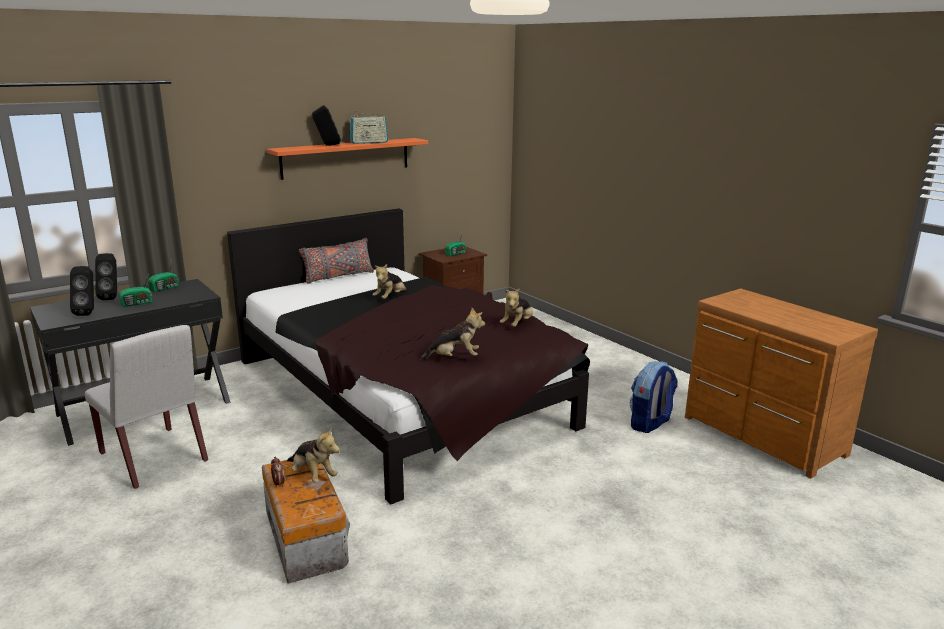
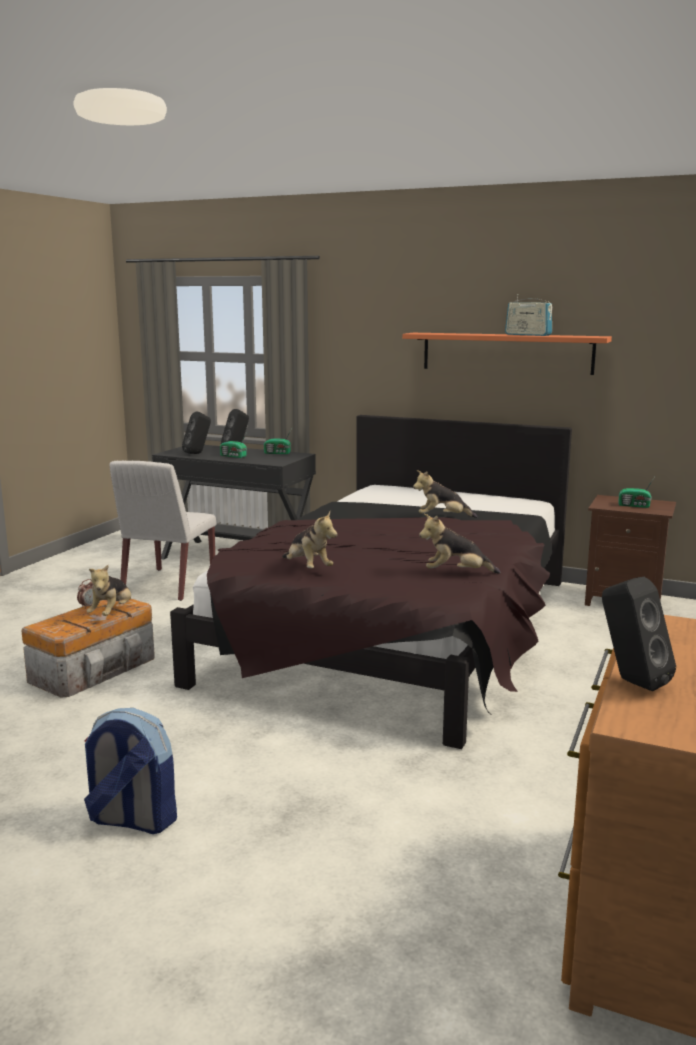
camera: 60 degrees right, 5 degrees down
grey pillow [299,238,374,284] -> none
black speaker [312,105,342,146] -> black speaker moved to [602,577,676,691]
backpack [630,361,678,433] -> backpack moved to [84,708,177,834]

